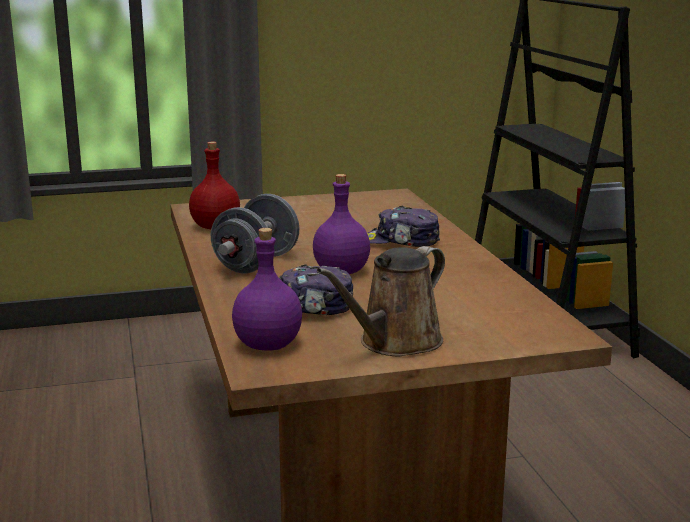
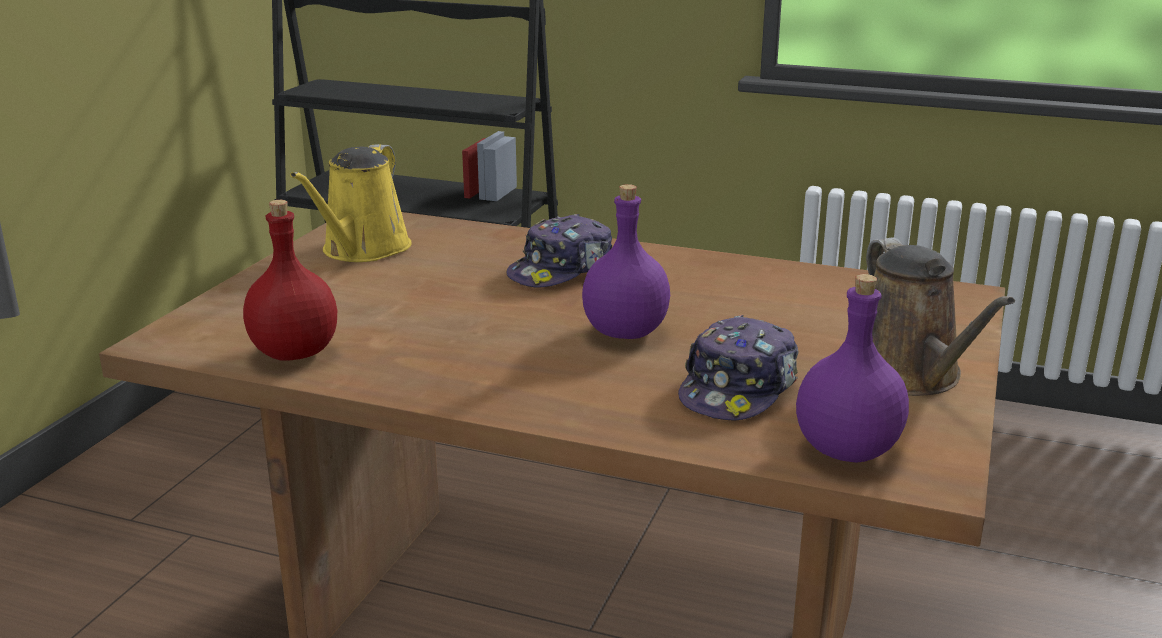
camera: 55 degrees left, 5 degrees up
grey dumbbell [211,194,299,274] -> none
none -> yellow watering can [290,144,411,262]

